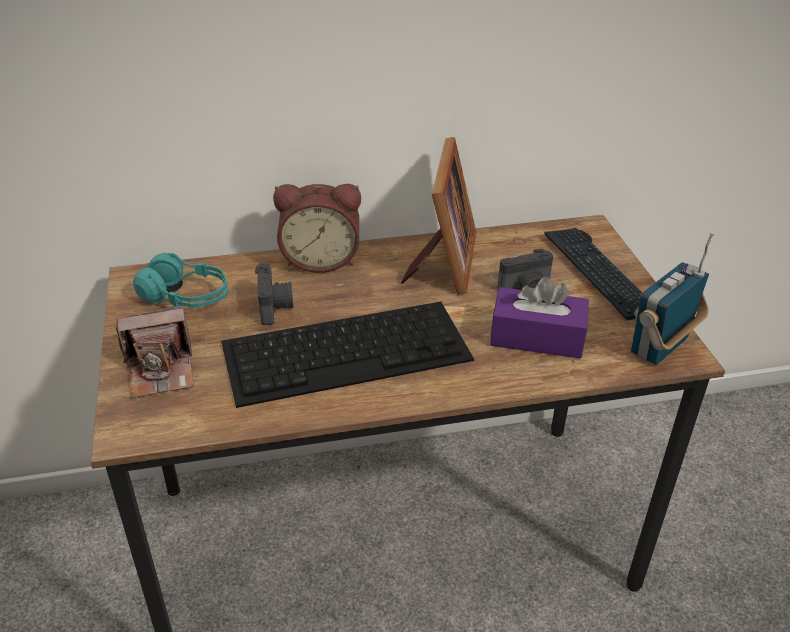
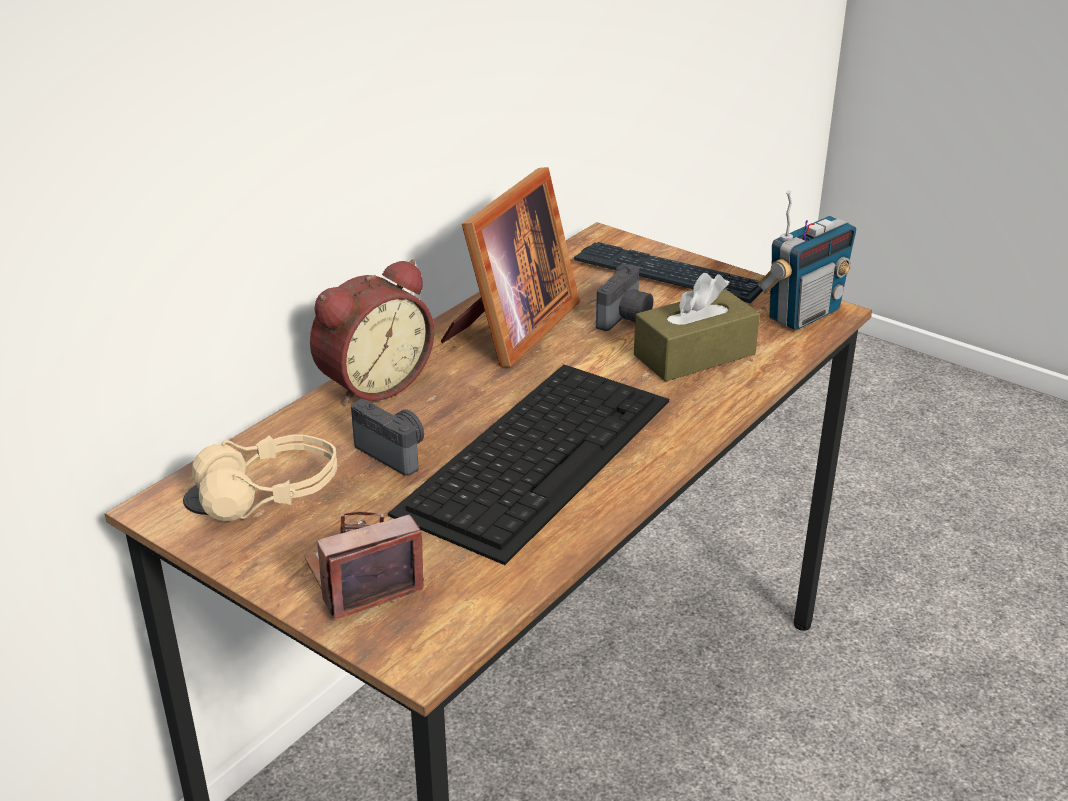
camera: 40 degrees left, 5 degrees down
camera [116,305,194,398] -> camera turned 150 degrees counterclockwise [304,512,424,620]
turquoise headphones [133,253,228,308] -> beige headphones [192,434,337,521]
picture frame [401,137,476,295] -> picture frame turned 60 degrees clockwise [441,167,580,367]
purple tissue box [490,277,589,358] -> brown tissue box [634,273,760,382]
radio [631,233,714,365] -> radio turned 135 degrees counterclockwise [758,190,856,330]

